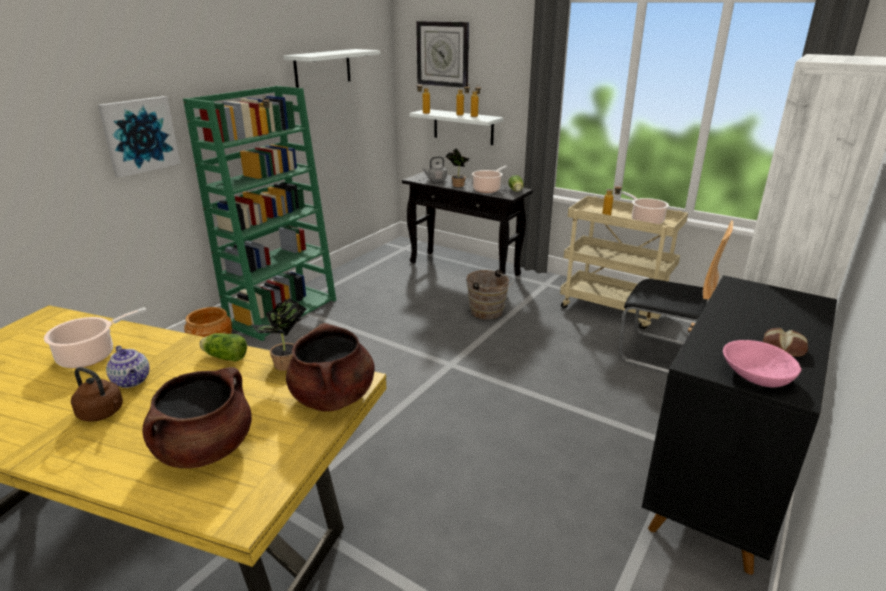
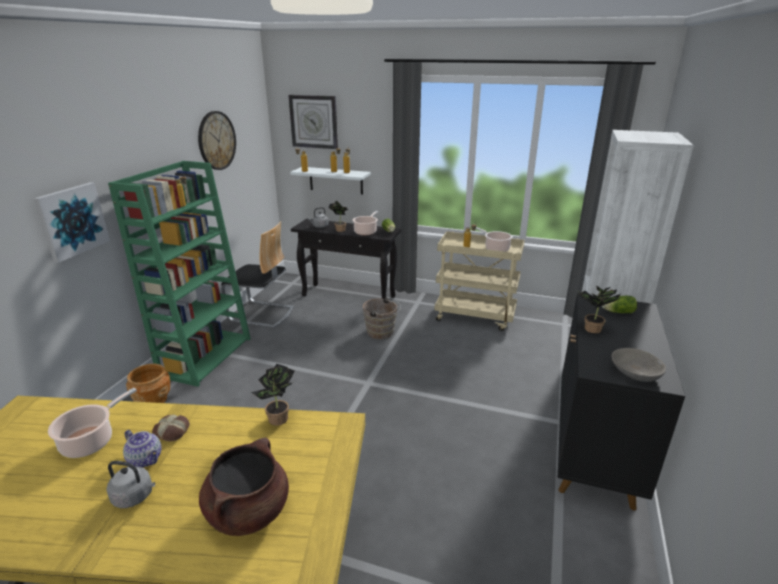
camera: 15 degrees left, 0 degrees up
brown kettle [71,367,123,422] -> grey kettle [107,461,155,508]
lettuce [200,333,247,362] -> lettuce moved to [602,296,637,314]
white shelf [284,49,380,88] -> wall clock [198,111,236,170]
brown cooking pot [286,323,375,411] -> none
chair [618,220,733,374] -> chair moved to [221,221,294,328]
pink bowl [723,340,801,387] -> grey bowl [611,348,666,382]
bread [763,328,808,357] -> bread moved to [152,414,190,442]
none -> potted plant [577,285,621,333]

